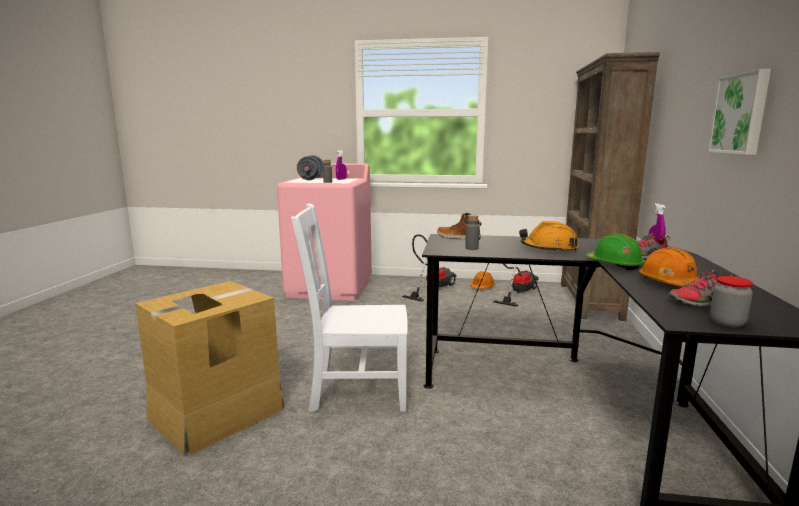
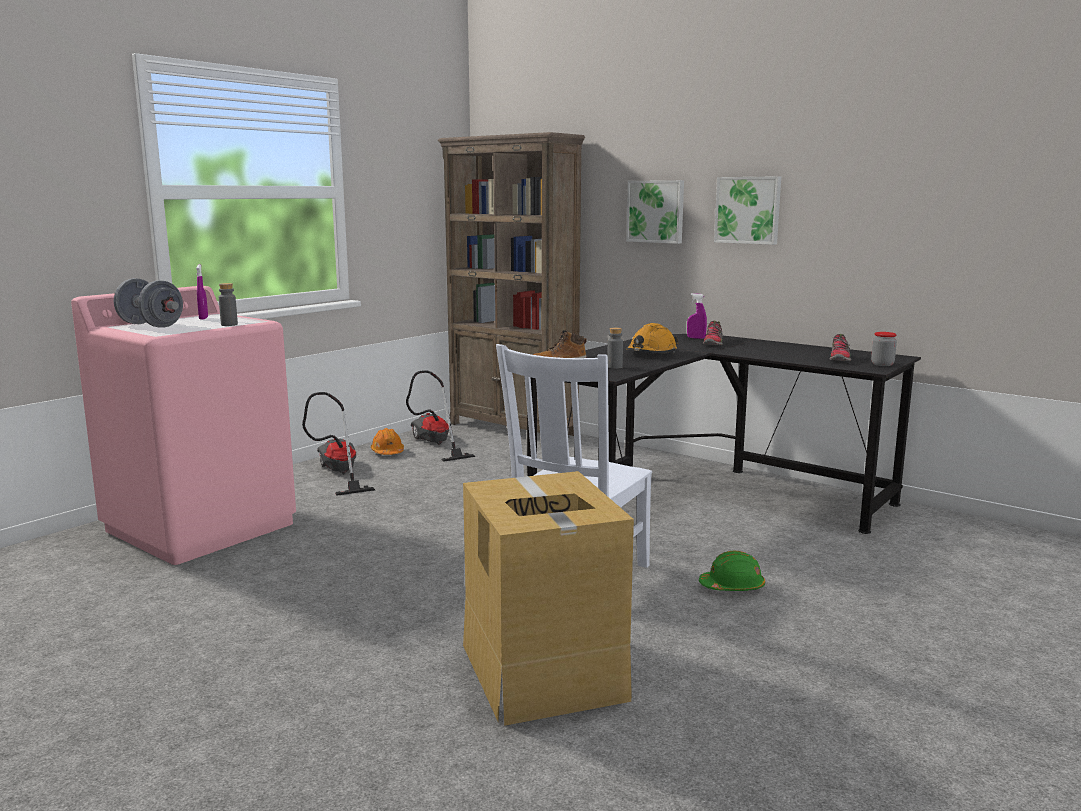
camera: 60 degrees left, 0 degrees up
green hard hat [586,233,645,270] -> green hard hat moved to [699,550,765,591]
orange hard hat [639,247,699,287] -> none
none -> picture [626,180,684,244]

